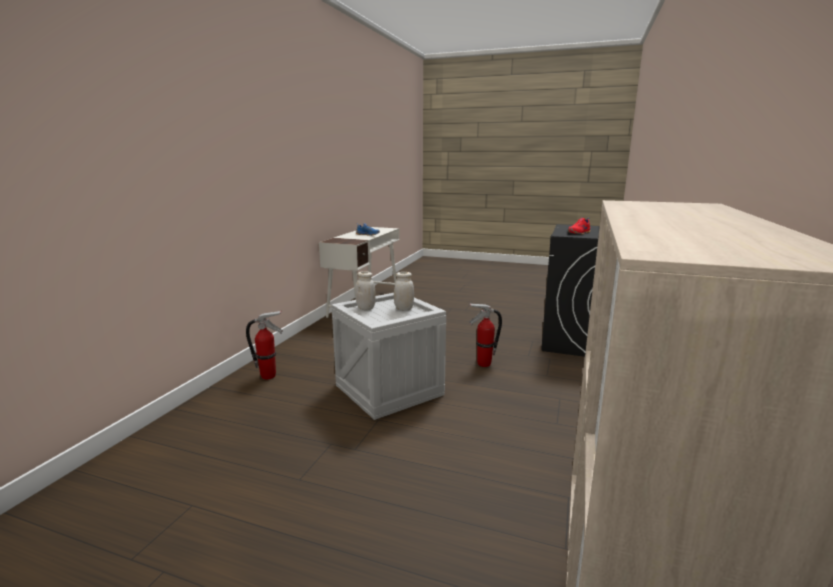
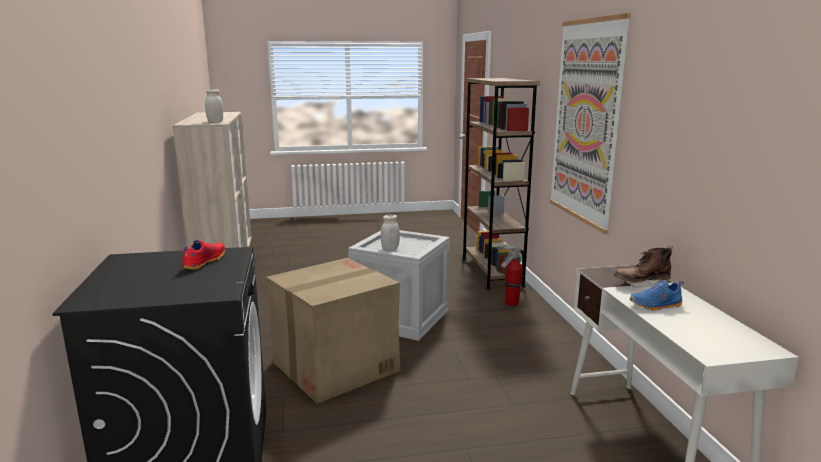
camera: 150 degrees right, 0 degrees up
white jar [355,271,376,310] -> white jar moved to [205,89,223,122]
fire extinguisher [469,304,502,367] -> cardboard box [266,258,400,404]
none -> brown bookcase [462,78,540,290]
none -> picture [550,13,631,234]
none -> brown boot [614,246,673,287]

